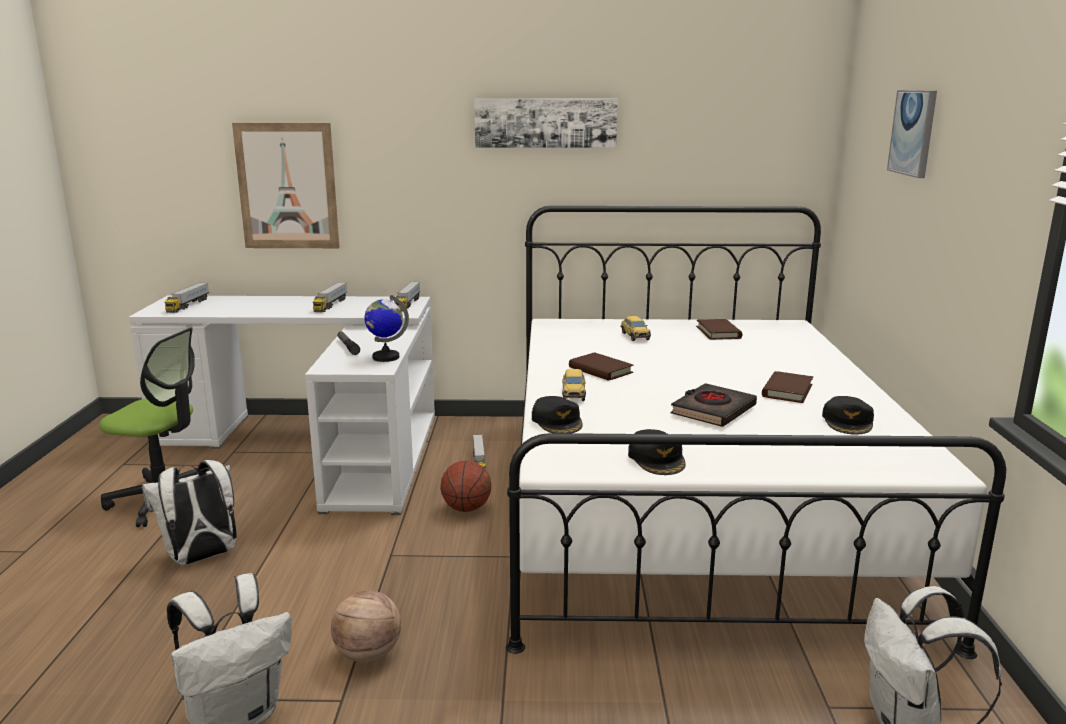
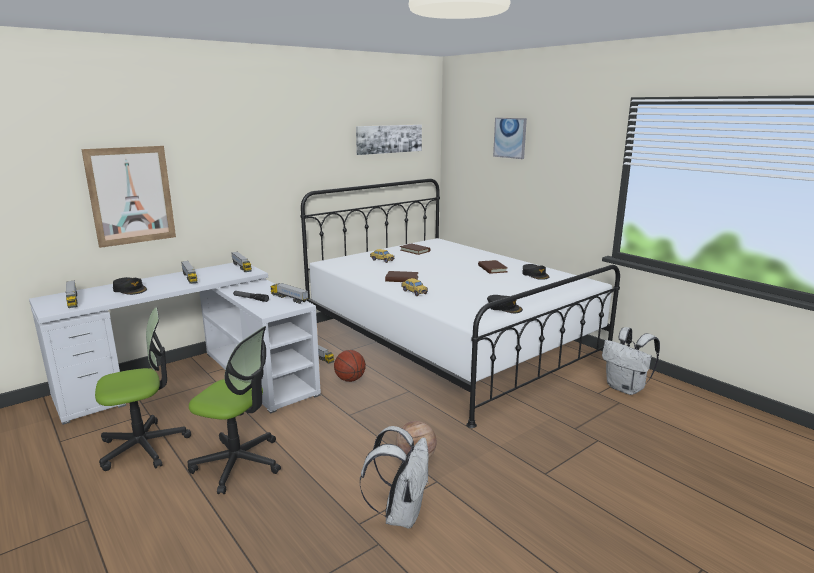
camera: 40 degrees left, 0 degrees up
white backpack [142,460,237,565] -> office chair [188,326,281,494]
globe [364,295,409,362] -> toy truck [271,283,308,304]
picture [474,98,617,148] -> picture moved to [356,125,422,155]
black cap [532,396,583,433] -> black cap moved to [113,277,147,295]
black book [670,383,757,427] -> none

